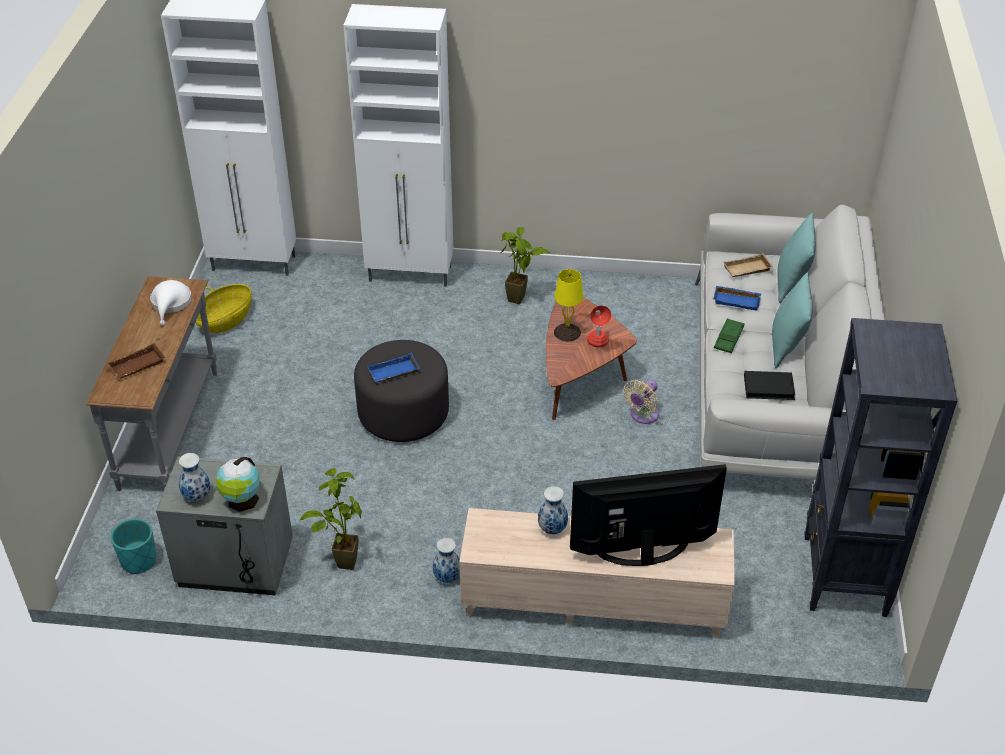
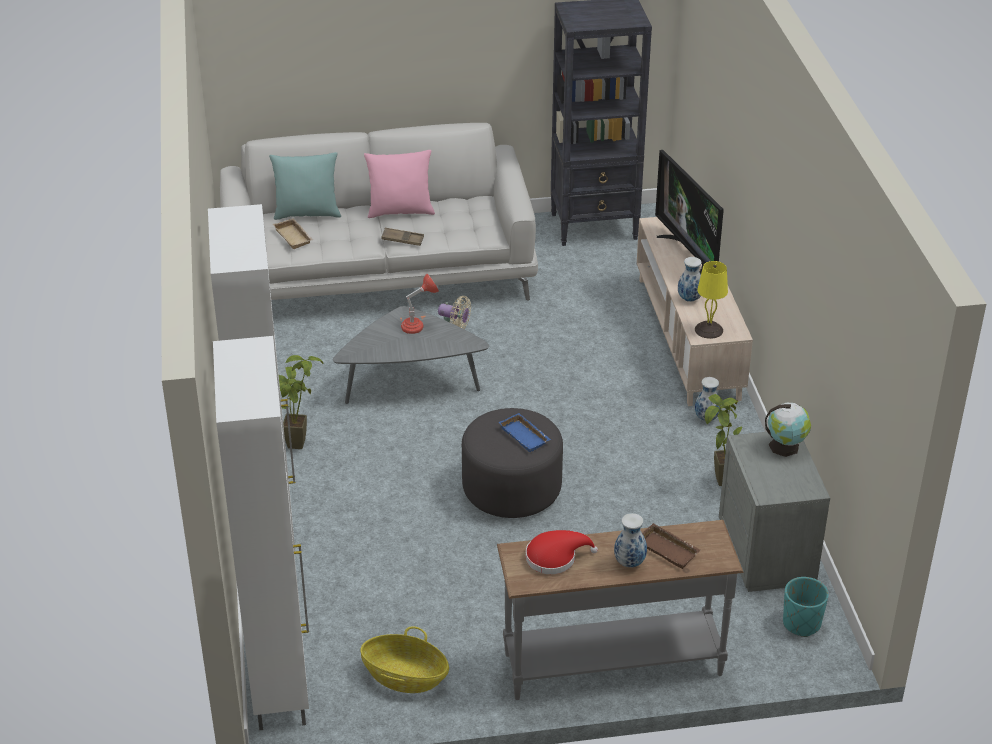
camera: 105 degrees left, 5 degrees down
white hat [150,280,192,326] -> red hat [526,530,598,574]
vase [179,453,210,502] -> vase moved to [614,513,647,567]
brown coffee table [546,297,637,420] -> grey coffee table [333,306,489,404]
yellow table lamp [554,269,583,341] -> yellow table lamp moved to [695,261,728,339]
blue tray [714,286,761,311] -> none
green tray [714,318,745,353] -> brown tray [381,228,424,246]
black book [744,371,795,400] -> none
turquoise pillow [772,272,813,368] -> pink pillow [364,150,435,218]

